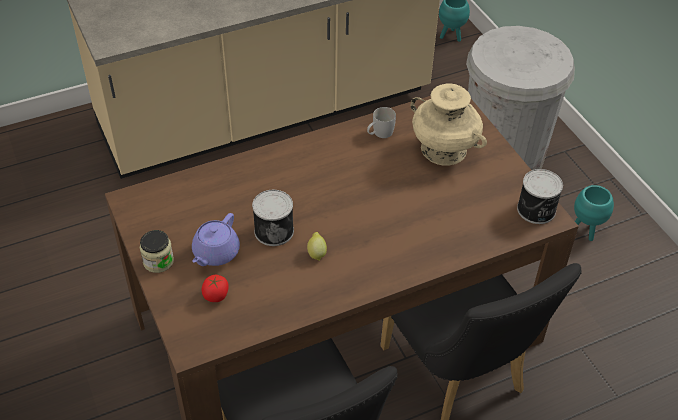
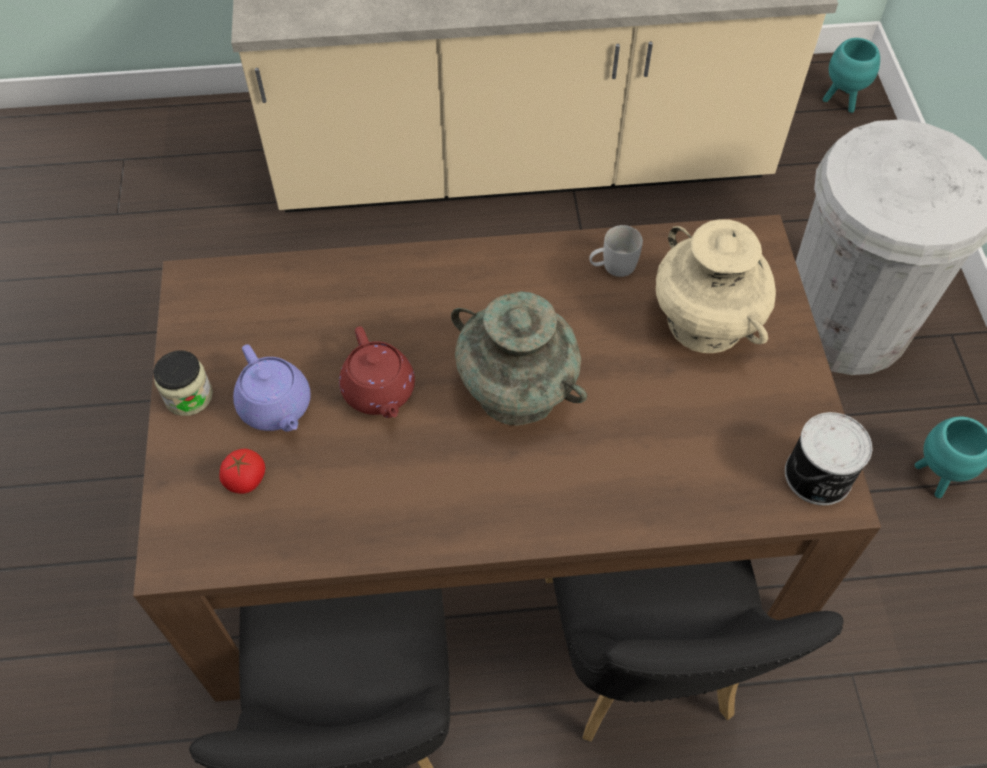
camera: 20 degrees right, 10 degrees up
purple teapot [192,213,240,266] -> purple teapot turned 75 degrees counterclockwise [233,344,311,432]
can [252,190,294,246] -> red teapot [339,326,415,418]
lemon [307,232,327,261] -> none
none -> turquoise vase [451,291,587,426]

